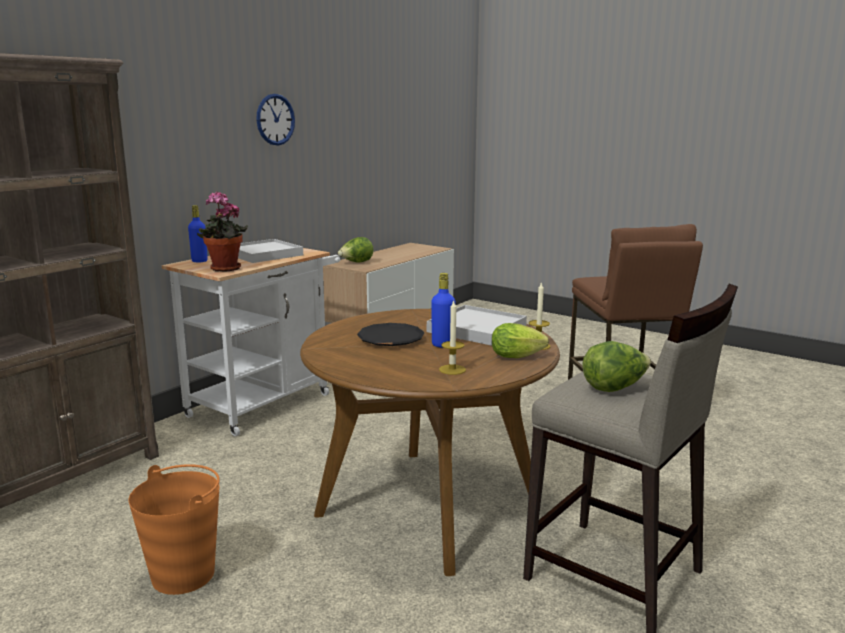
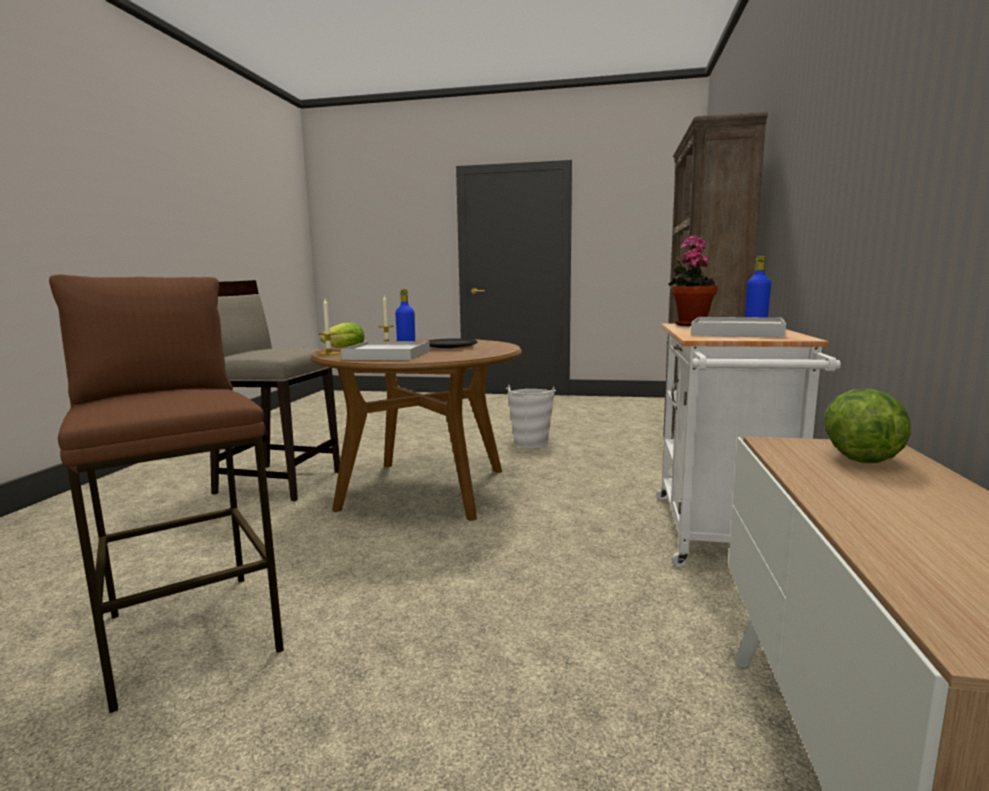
camera: 155 degrees right, 5 degrees down
orange bucket [129,464,220,595] -> white bucket [506,385,556,448]
wall clock [256,94,295,146] -> none
lettuce [582,341,651,392] -> none

